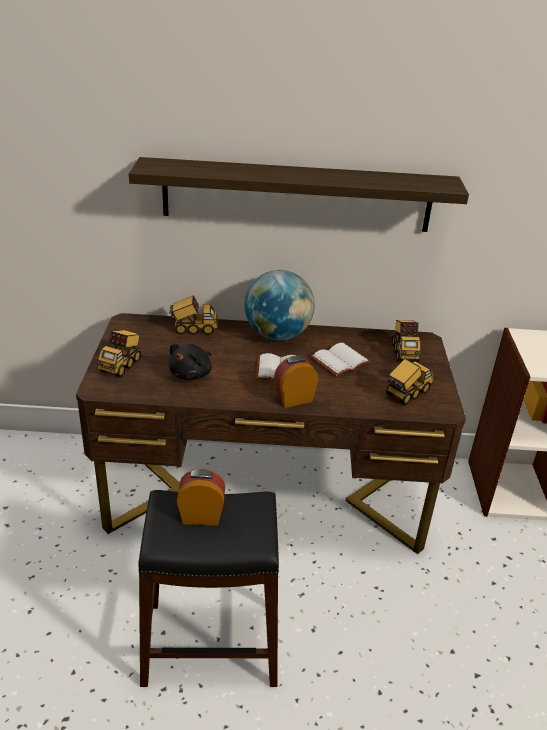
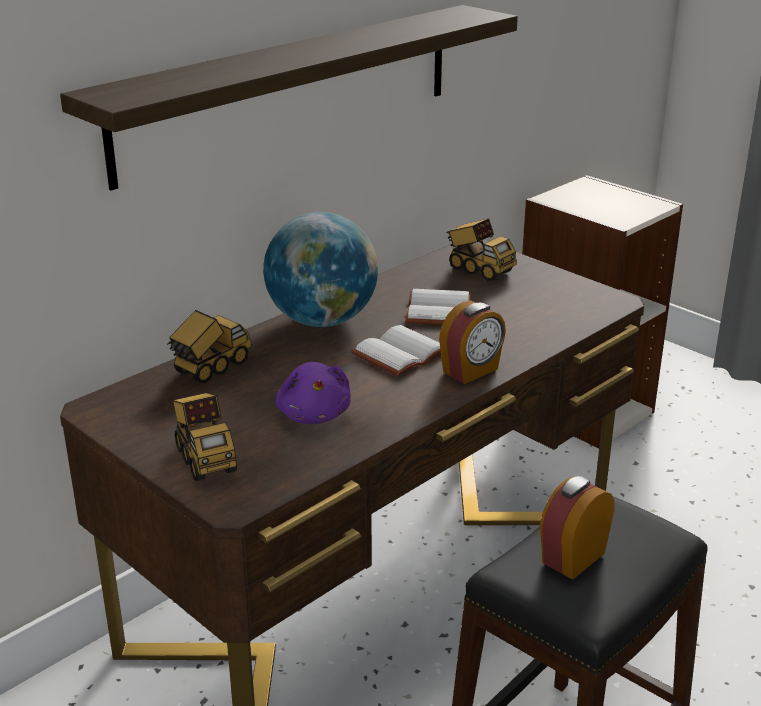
camera: 45 degrees left, 5 degrees down
black plush toy [168,343,212,380] -> purple plush toy [276,362,351,424]
alarm clock [274,355,319,408] -> alarm clock turned 150 degrees counterclockwise [439,301,506,384]
toy truck [386,358,434,405] -> none

